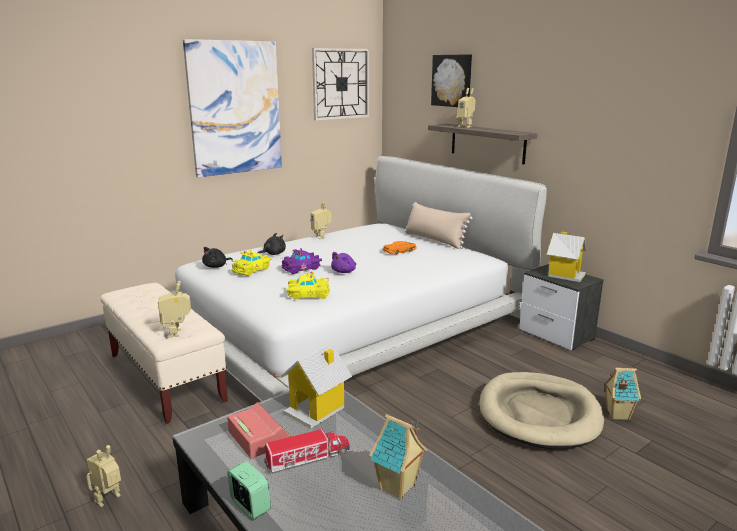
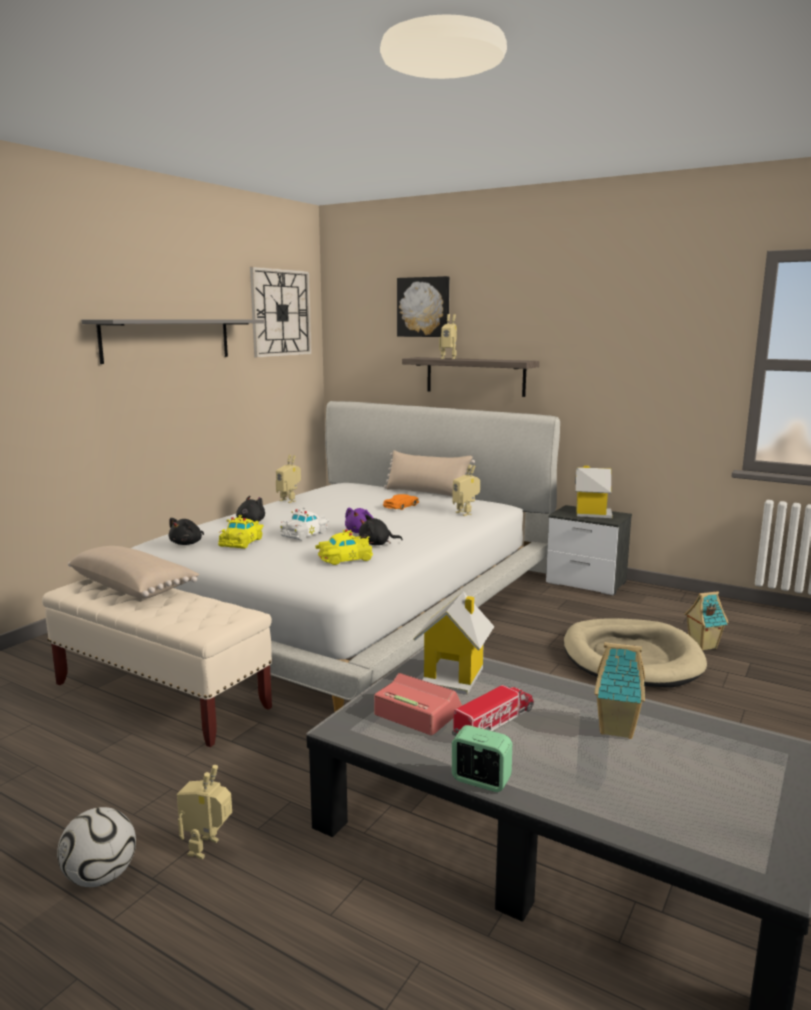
camera: 20 degrees left, 5 degrees down
toy robot [158,281,191,338] -> toy robot moved to [452,464,480,516]
picture [183,39,282,177] -> grey shelf [81,320,264,364]
purple toy car [281,248,322,274] -> white toy car [280,508,329,540]
none -> football [57,807,136,887]
none -> beige pillow [68,546,199,598]
none -> black plush toy [359,515,403,545]

